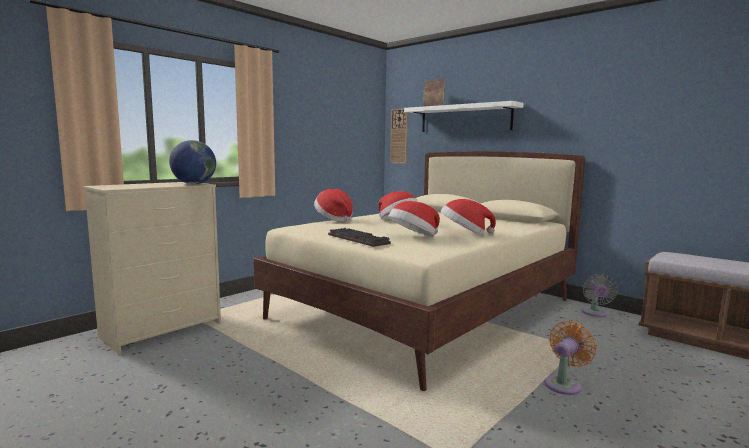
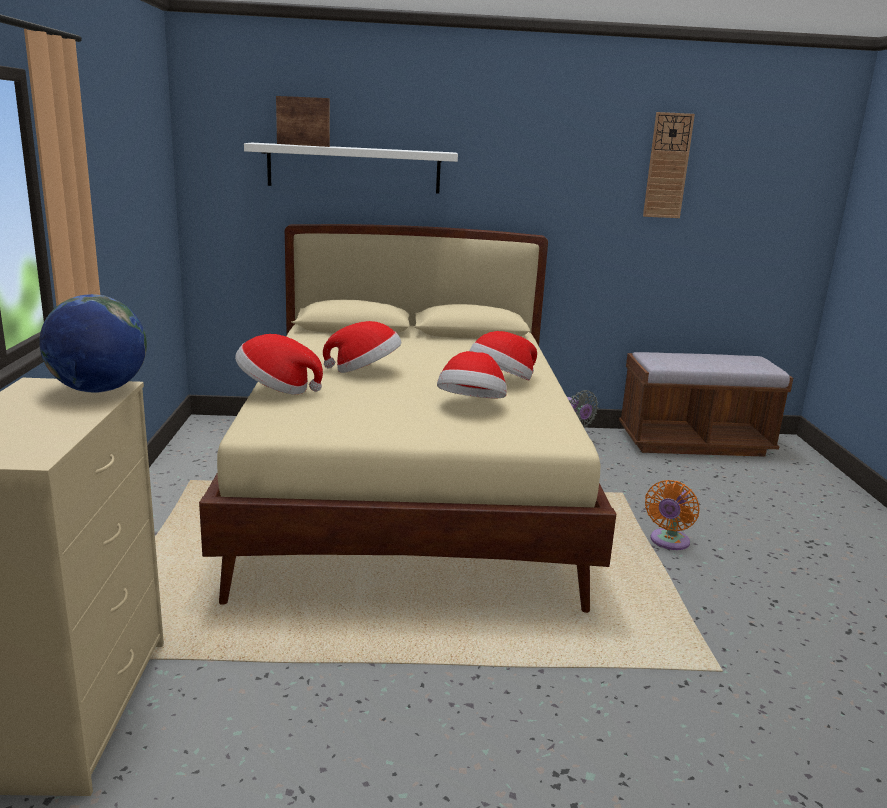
camera: 45 degrees left, 10 degrees up
keyboard [328,228,391,247] -> none
wall clock [390,109,408,164] -> wall clock moved to [643,112,695,218]
orange fan [545,321,597,395] -> orange fan turned 150 degrees counterclockwise [645,480,699,550]

